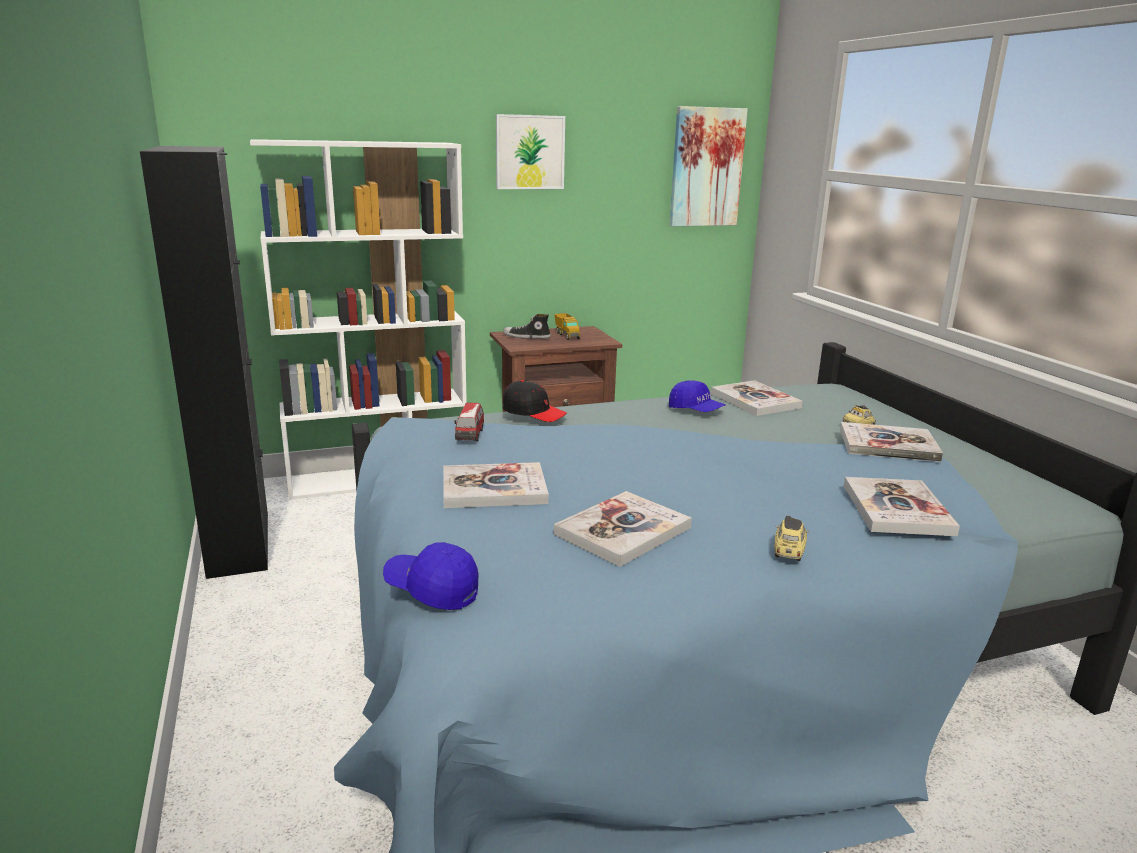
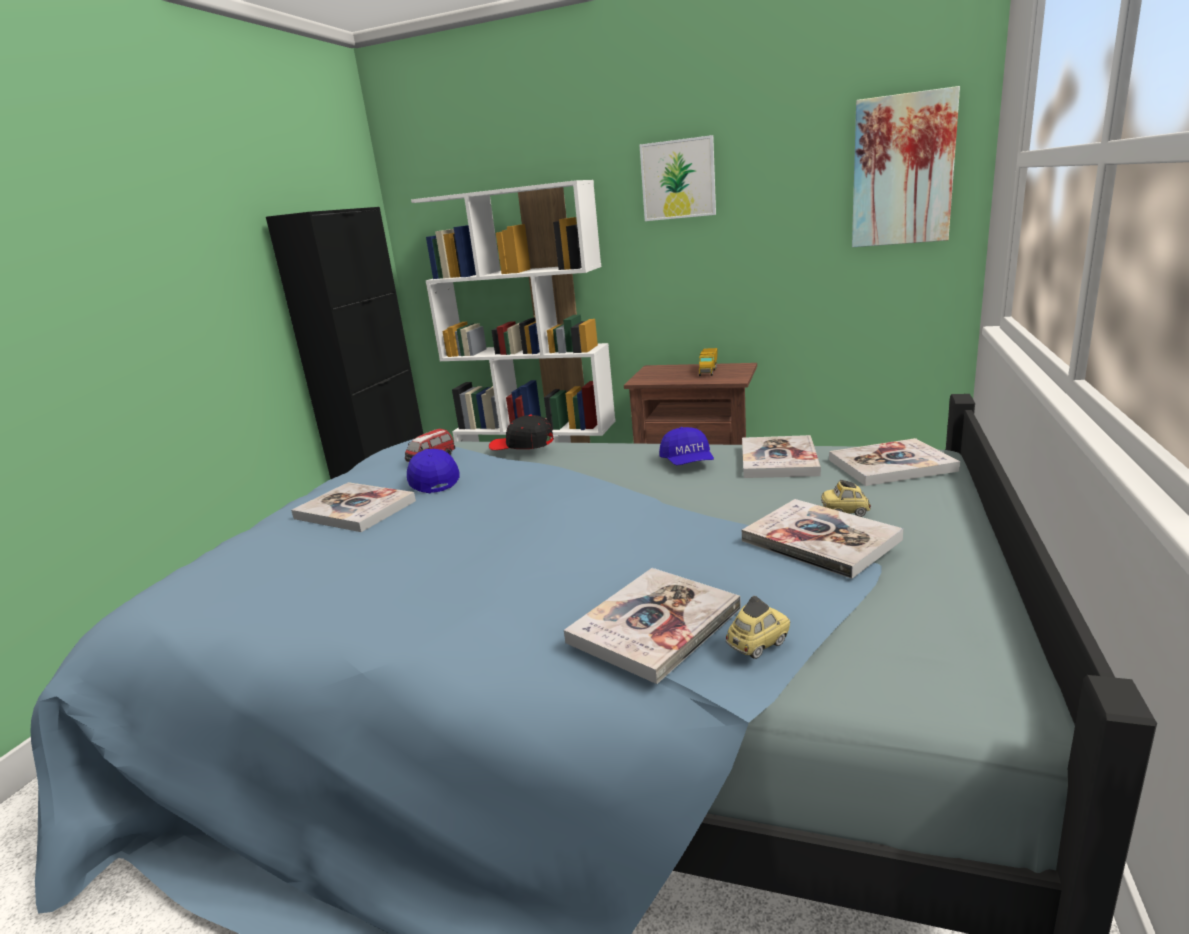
camera: 40 degrees right, 0 degrees up
blue cap [383,542,478,610] -> blue cap moved to [407,449,460,494]
black cap [502,380,567,422] -> black cap turned 135 degrees clockwise [489,415,554,450]
shoe [503,314,551,339] -> none
book [554,491,692,567] -> book moved to [829,438,960,486]
toy car [774,516,809,561] -> toy car moved to [725,596,790,659]

